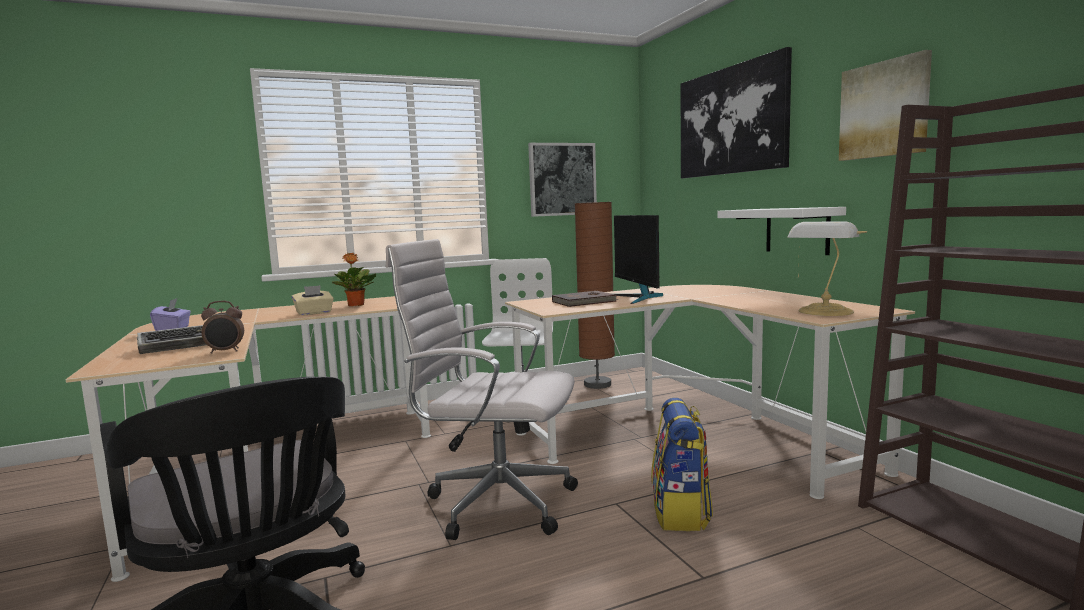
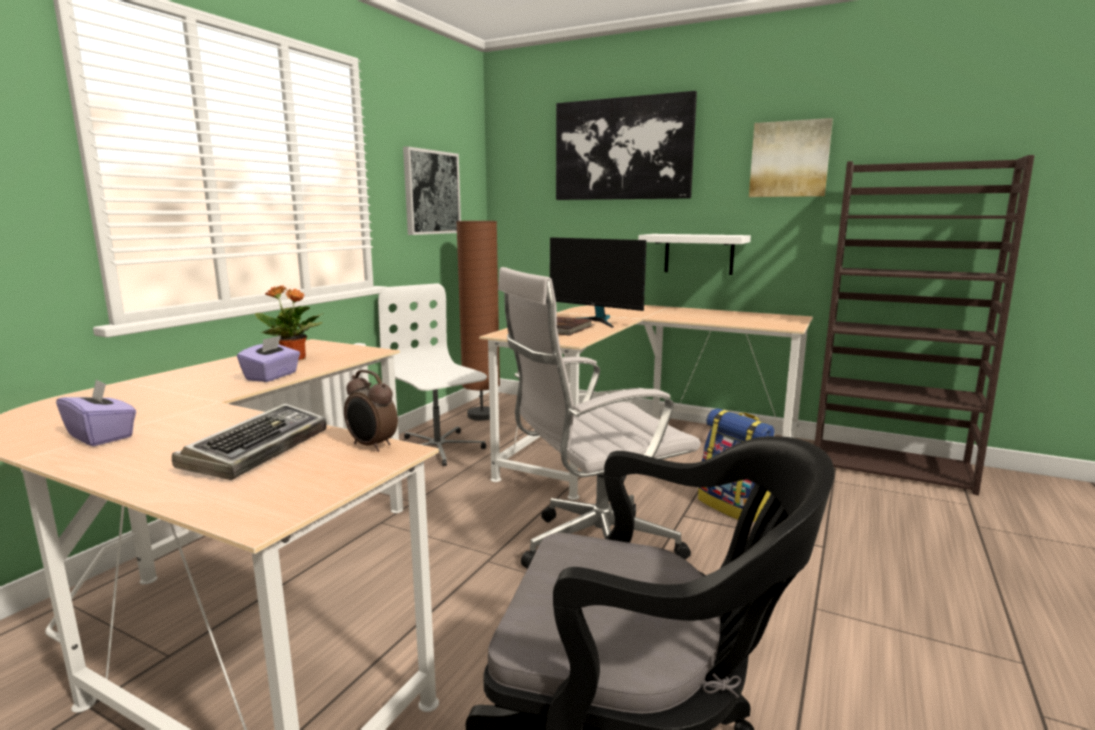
camera: 40 degrees left, 5 degrees up
alarm clock [201,301,244,354] -> alarm clock turned 90 degrees clockwise [344,370,398,452]
beige tissue box [292,285,334,316] -> purple tissue box [237,335,300,382]
table lamp [788,221,867,316] -> none

